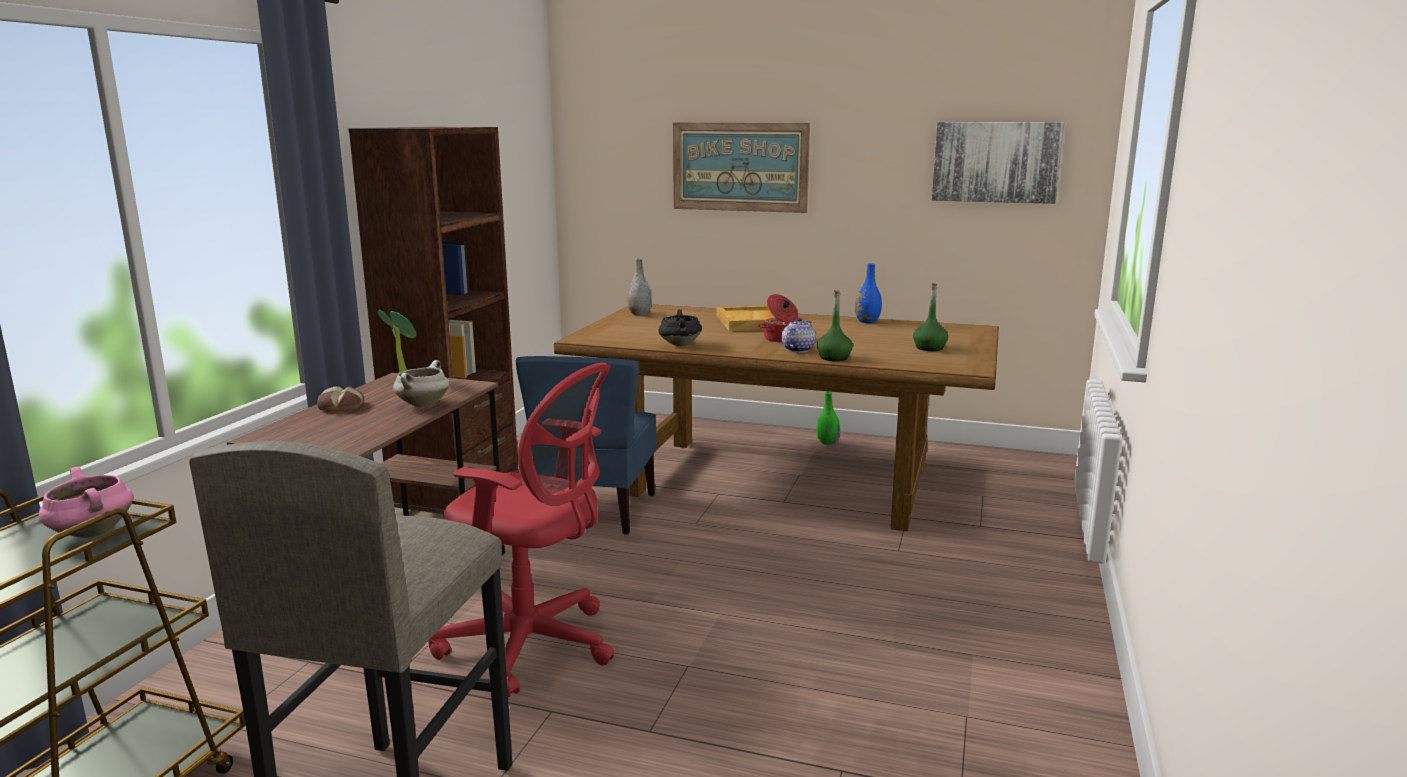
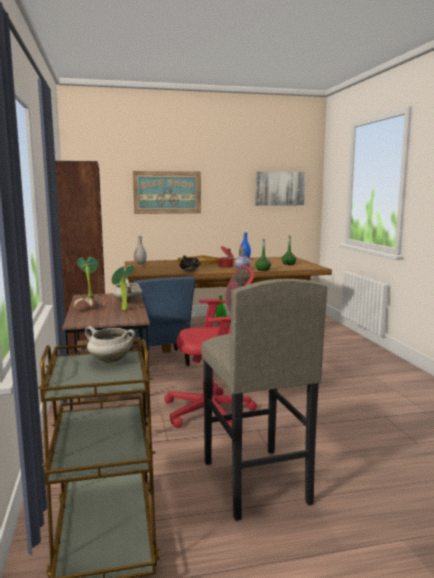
camera: 30 degrees left, 5 degrees down
pink cooking pot [39,467,134,538] -> white cooking pot [85,326,135,363]
none -> potted plant [112,265,134,310]

